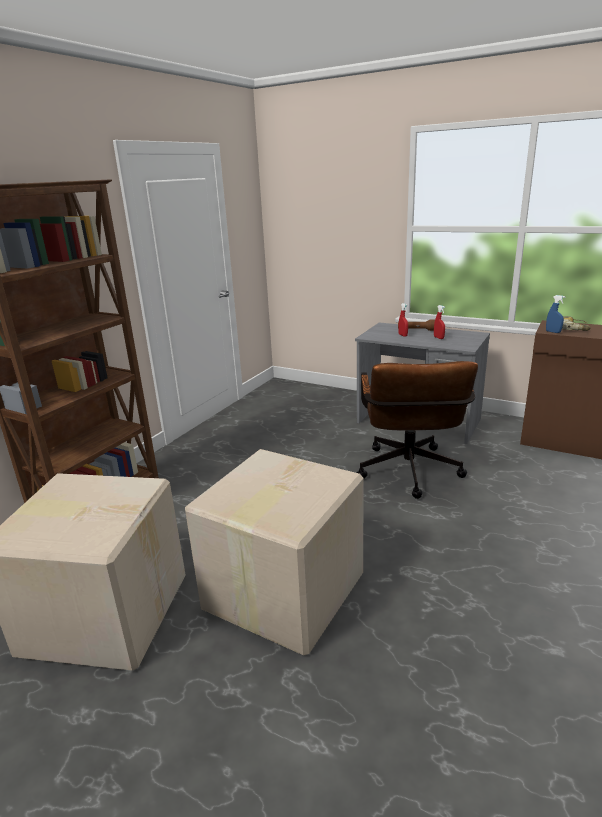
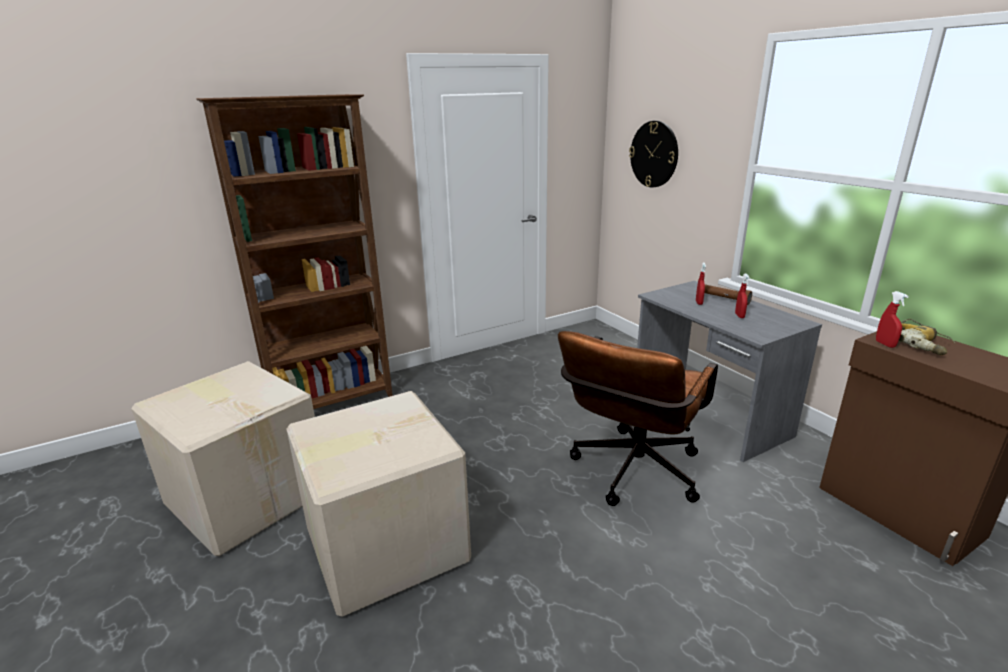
camera: 30 degrees right, 0 degrees up
blue spray bottle [546,295,565,333] -> red spray bottle [876,291,909,348]
none -> wall clock [629,121,678,187]

